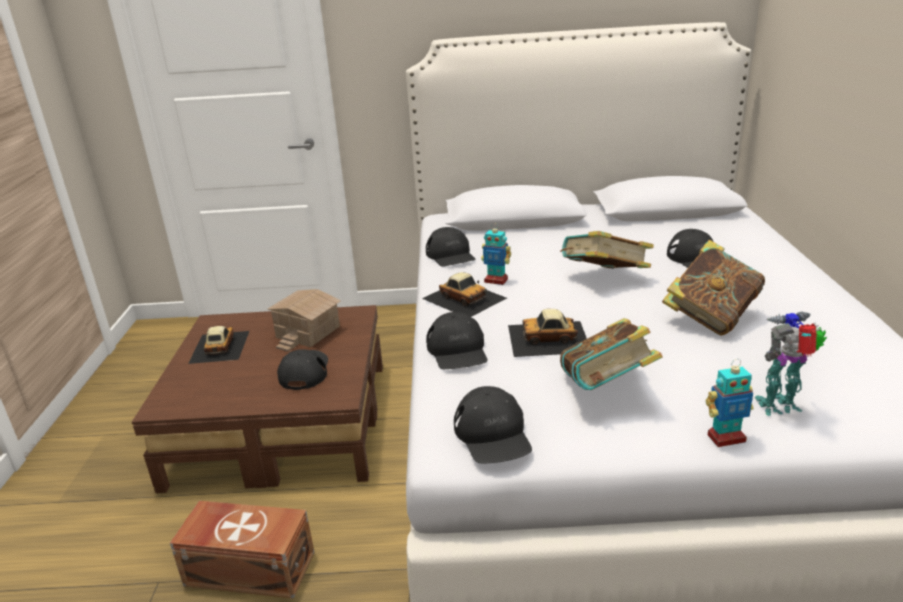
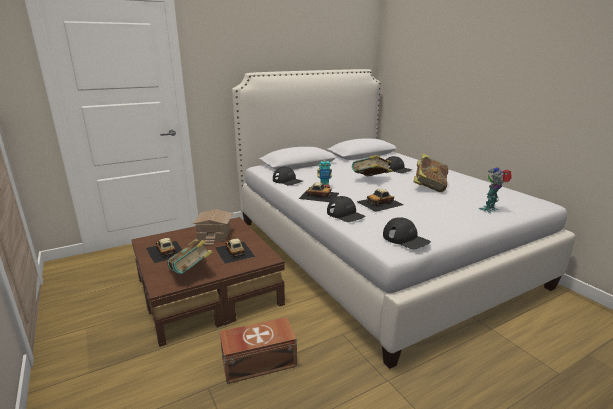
camera: 30 degrees left, 5 degrees down
black cap [277,349,328,390] -> toy car [216,238,255,264]
book [560,318,663,390] -> book moved to [167,239,213,274]
toy robot [706,359,753,447] -> none

